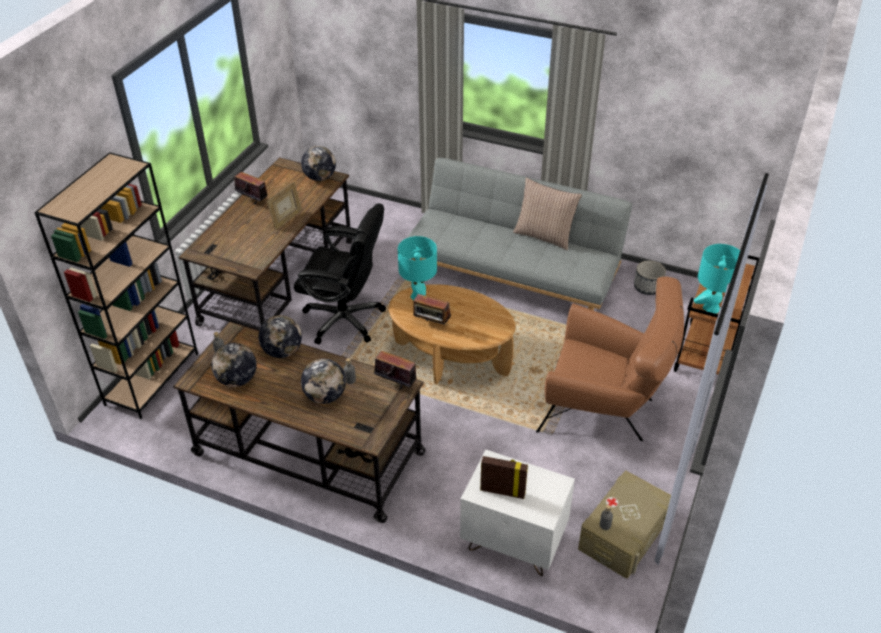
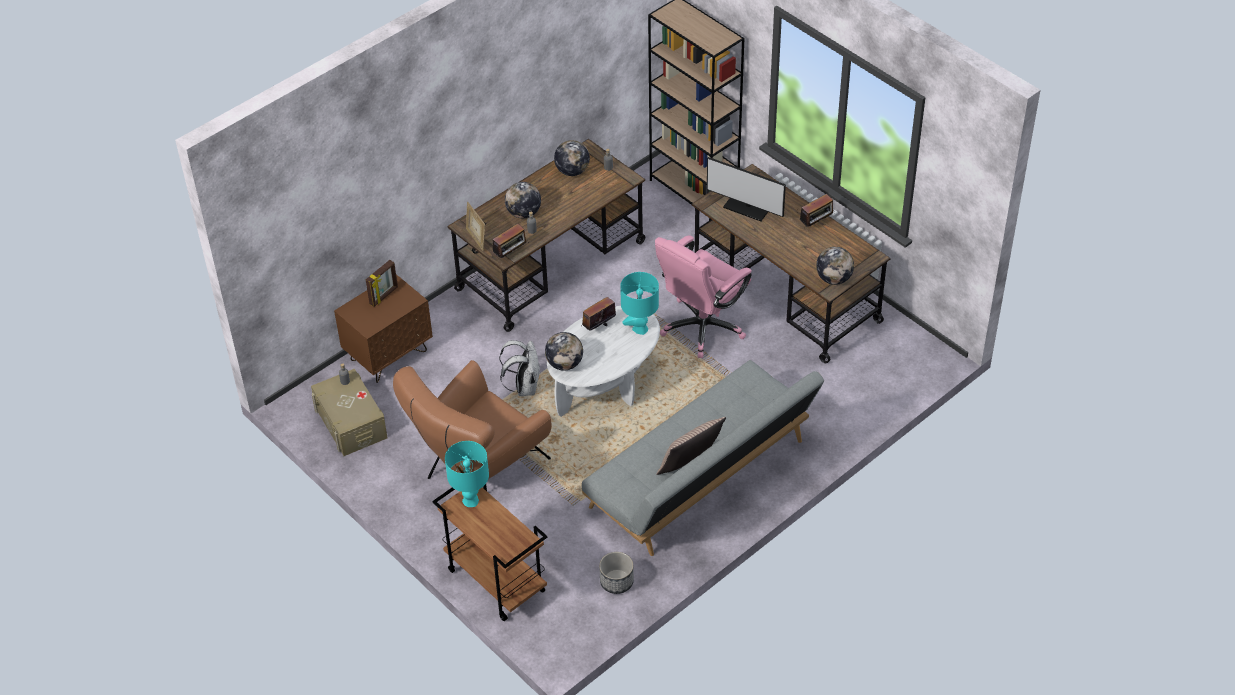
camera: 115 degrees right, 5 degrees up
globe [259,315,302,358] -> globe moved to [545,332,583,371]
picture frame [267,182,302,230] -> picture frame moved to [466,202,485,251]
black office chair [294,203,386,345] -> pink office chair [655,235,752,358]
brown coffee table [389,284,516,384] -> white coffee table [547,306,660,417]
white nightstand [460,450,575,576] -> brown nightstand [334,274,433,383]
none -> white backpack [499,340,540,396]
none -> monitor [707,157,786,221]

